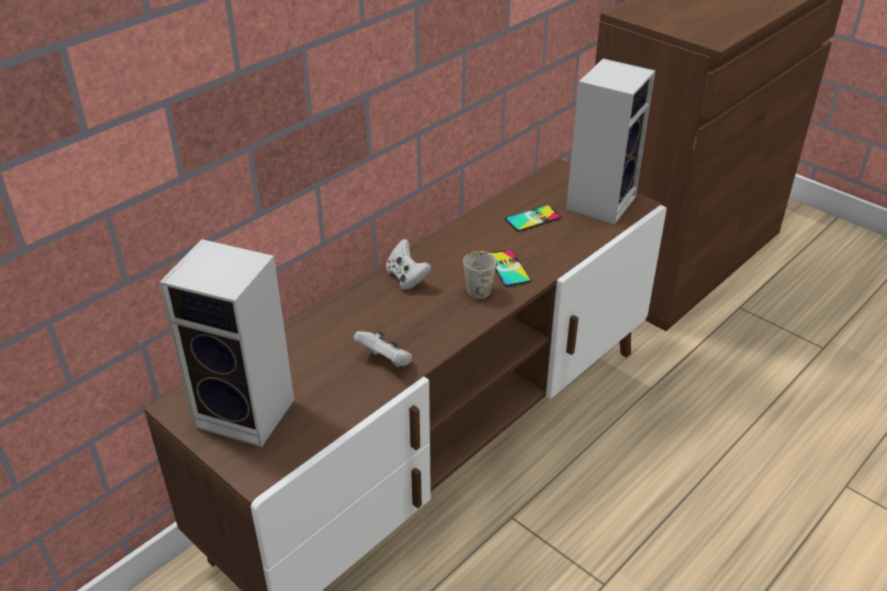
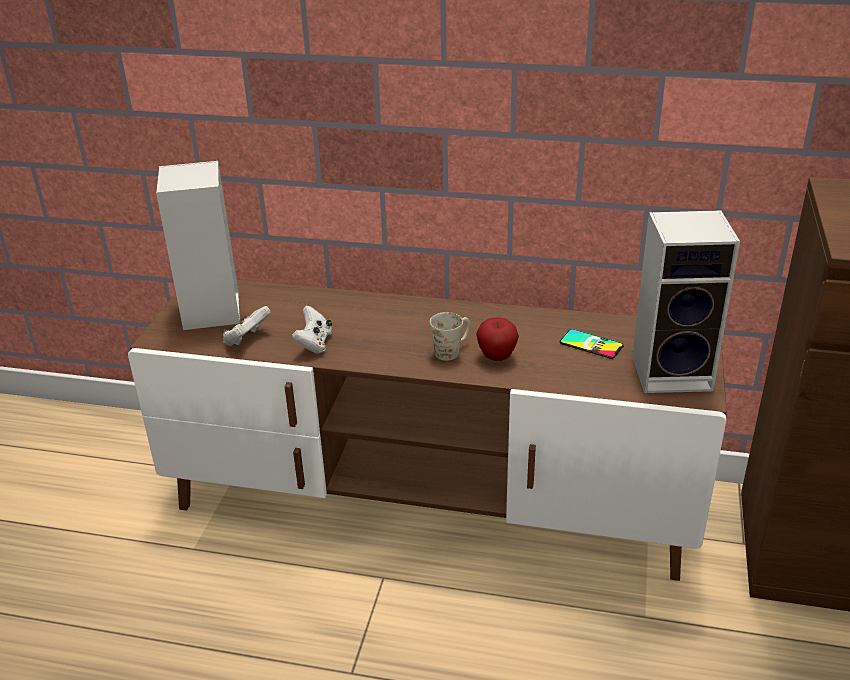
camera: 60 degrees right, 5 degrees down
white game controller [386,239,431,289] -> white game controller moved to [222,306,271,346]
phone [491,249,531,287] -> apple [476,317,519,361]

